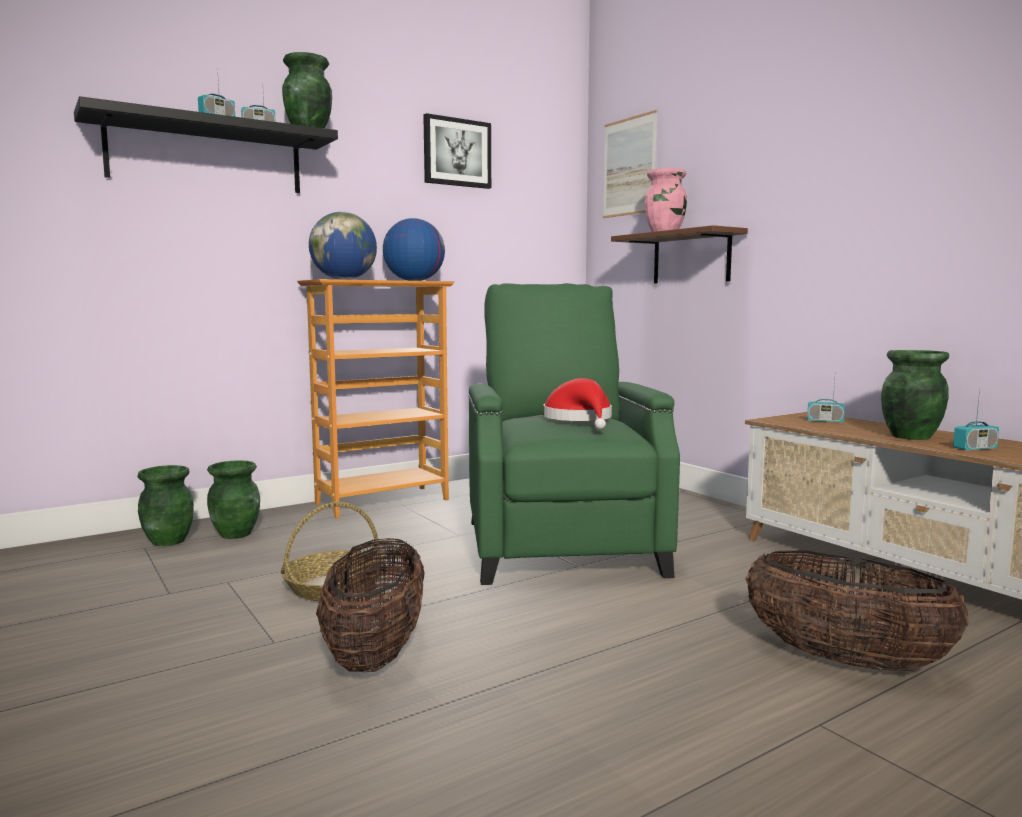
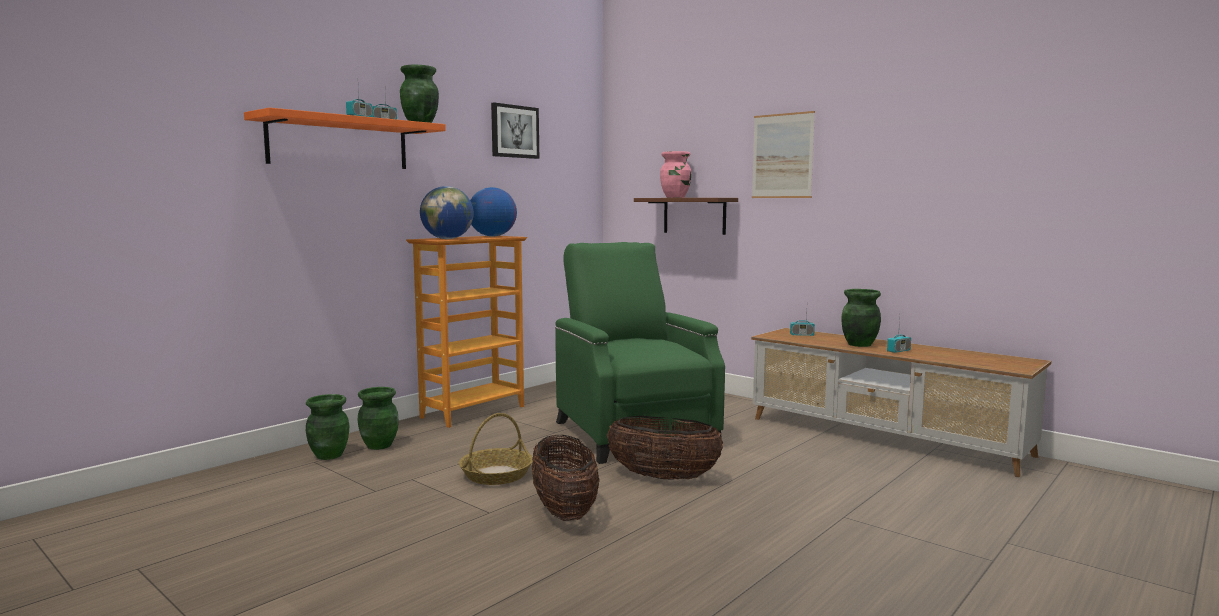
camera: 15 degrees left, 0 degrees up
black shelf [74,96,338,193] -> orange shelf [244,108,446,169]
red hat [543,378,612,429] -> none
picture [603,110,657,218] -> picture moved to [752,111,815,198]
basket [745,551,969,671] -> basket moved to [607,416,723,480]

